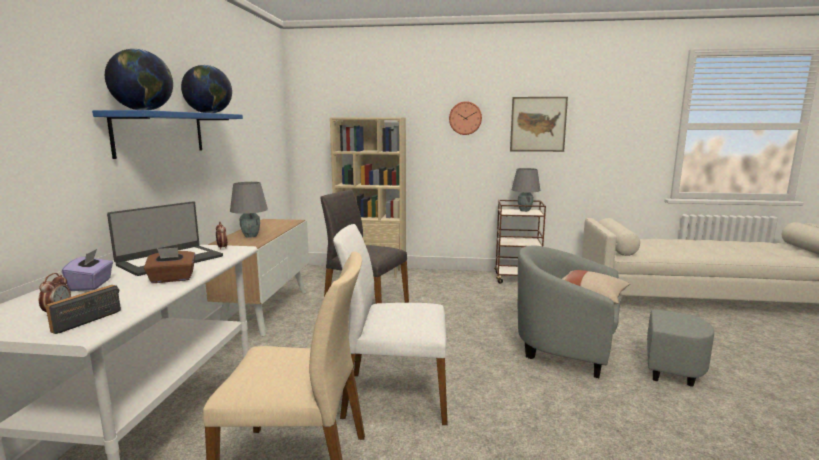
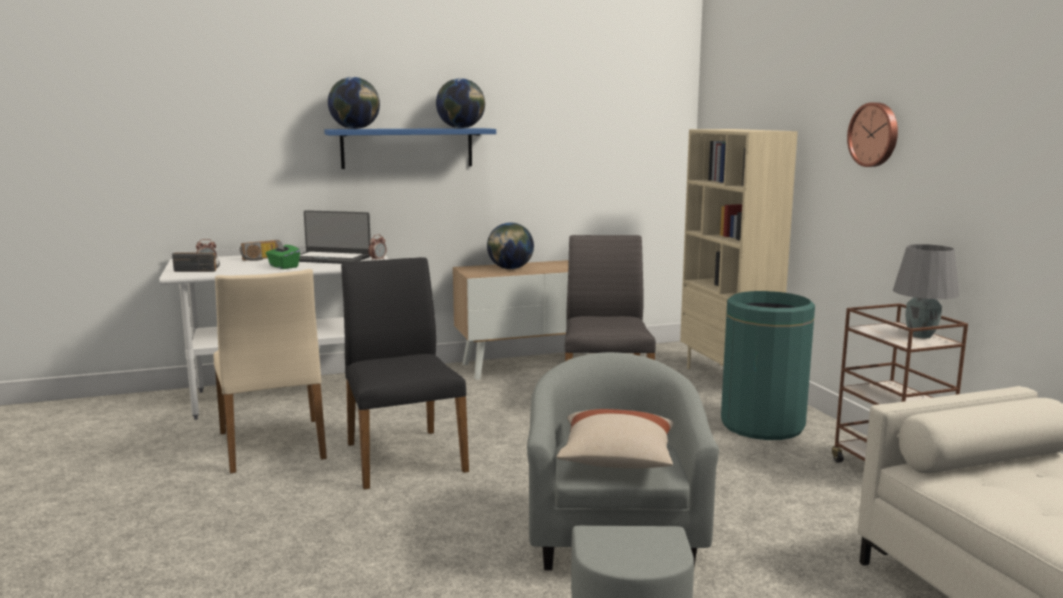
camera: 65 degrees right, 0 degrees up
purple tissue box [62,249,113,291] -> radio [240,240,280,261]
brown tissue box [144,247,195,283] -> green tissue box [266,240,300,269]
grey table lamp [230,182,268,238] -> globe [487,222,534,269]
white chair [333,224,448,425] -> black chair [341,257,469,490]
picture [510,97,568,152] -> none
none -> green trash can [721,291,815,440]

